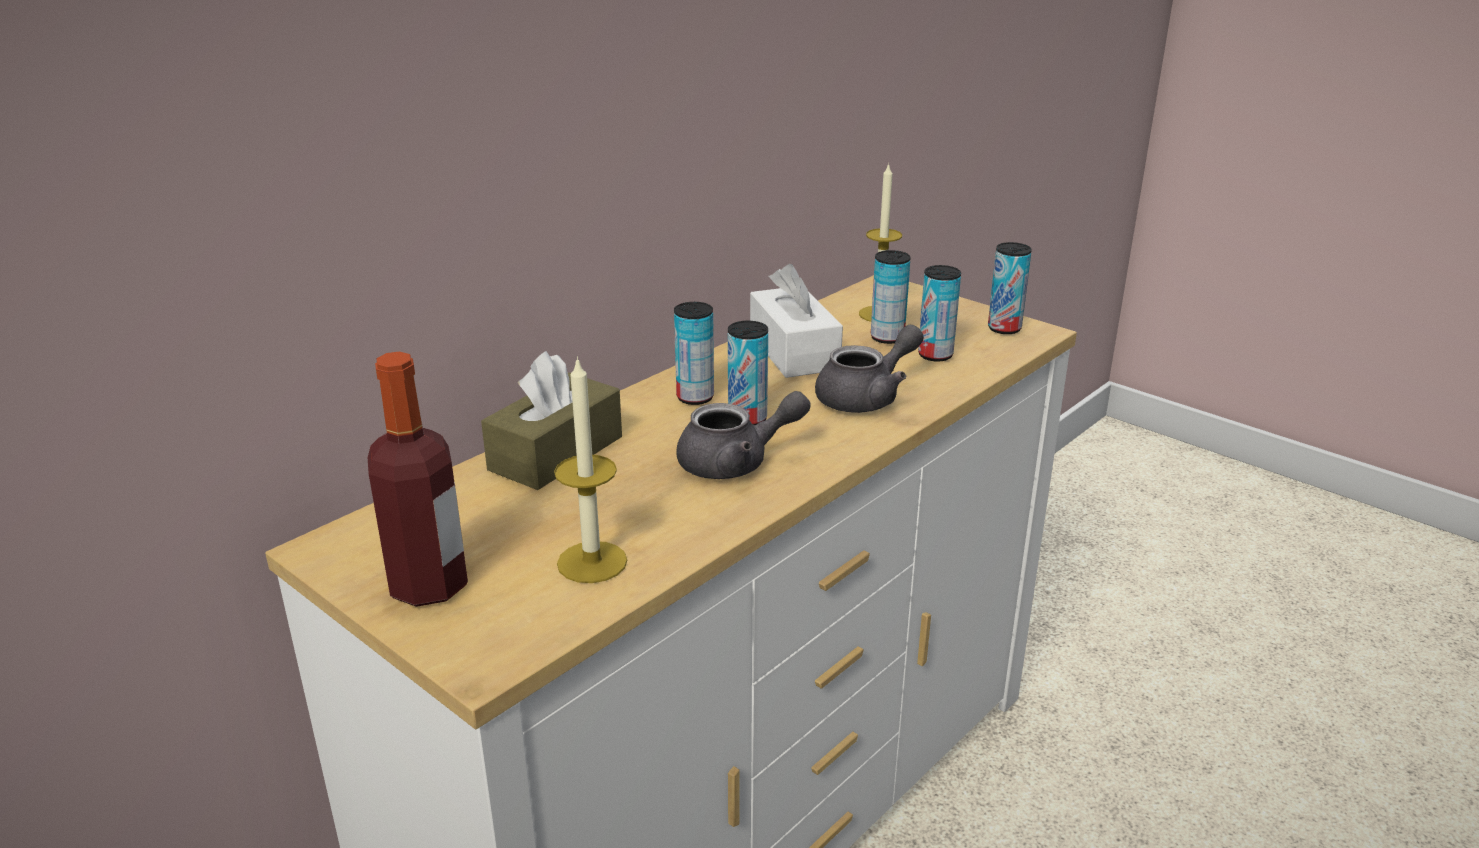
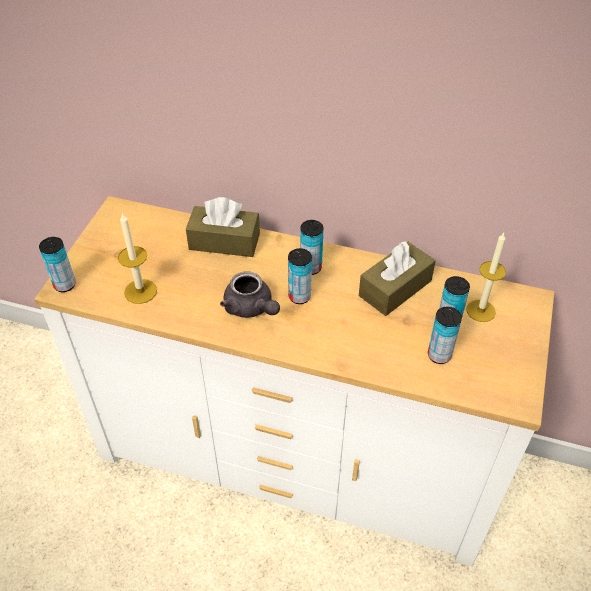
camera: 65 degrees right, 20 degrees up
bottle [368,351,468,607] -> none
white tissue box [750,264,843,378] -> brown tissue box [359,241,436,316]
grey teapot [815,325,924,413] -> none
can [988,242,1032,334] -> can moved to [39,237,76,292]

